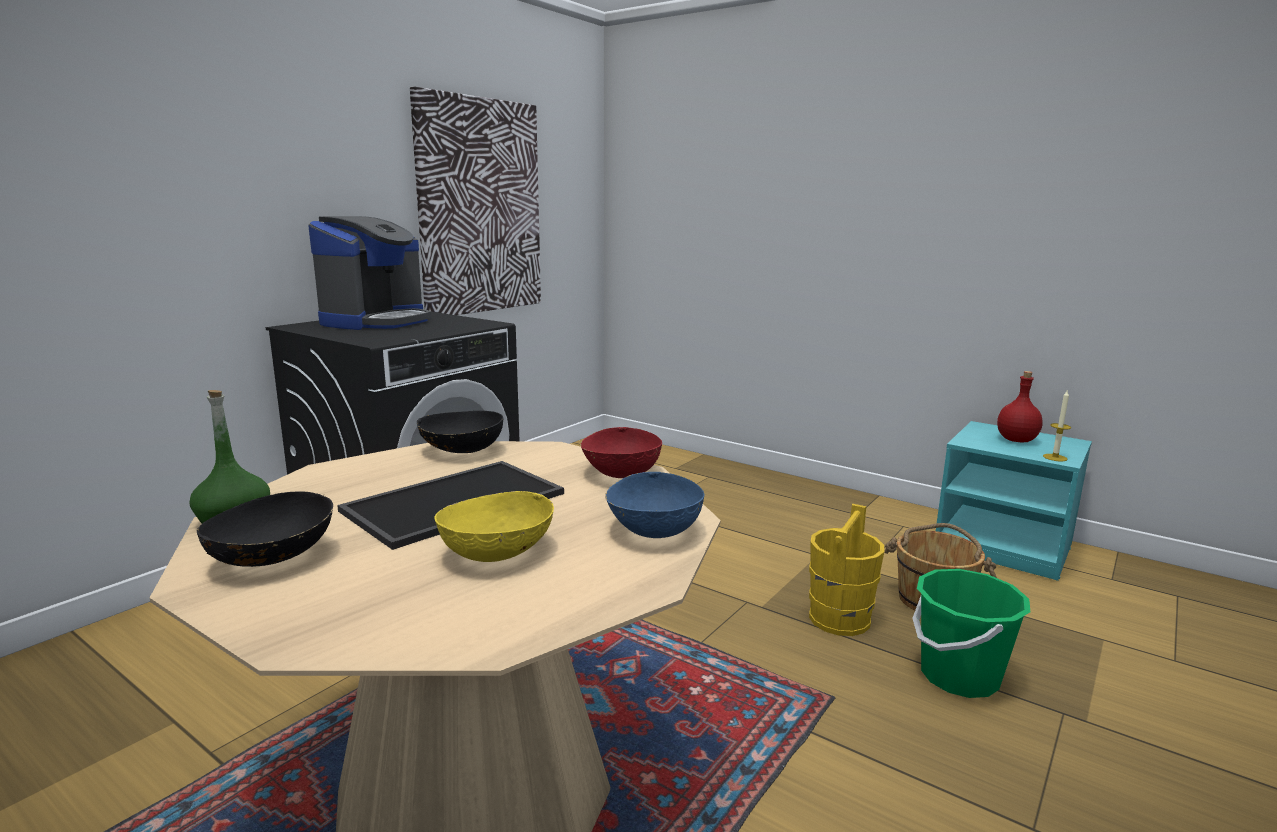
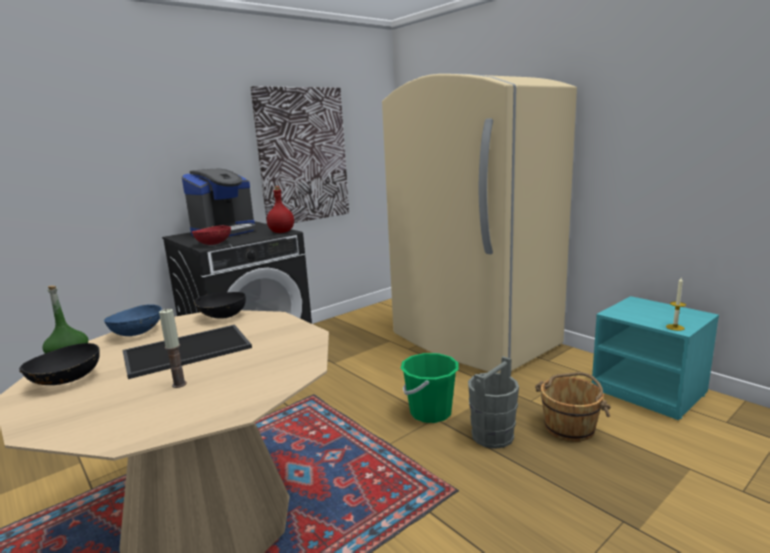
camera: 15 degrees right, 0 degrees up
yellow bowl [434,491,554,562] -> candle [159,308,187,388]
red bowl [580,427,662,478] -> red bowl moved to [192,225,231,245]
blue bowl [605,472,705,538] -> blue bowl moved to [104,304,162,336]
yellow bucket [809,504,884,636] -> grey bucket [468,356,519,449]
green bucket [912,569,1031,698] -> green bucket moved to [401,353,459,423]
red bottle [997,371,1043,442] -> red bottle moved to [267,186,294,233]
none -> beige fridge [382,74,577,373]

